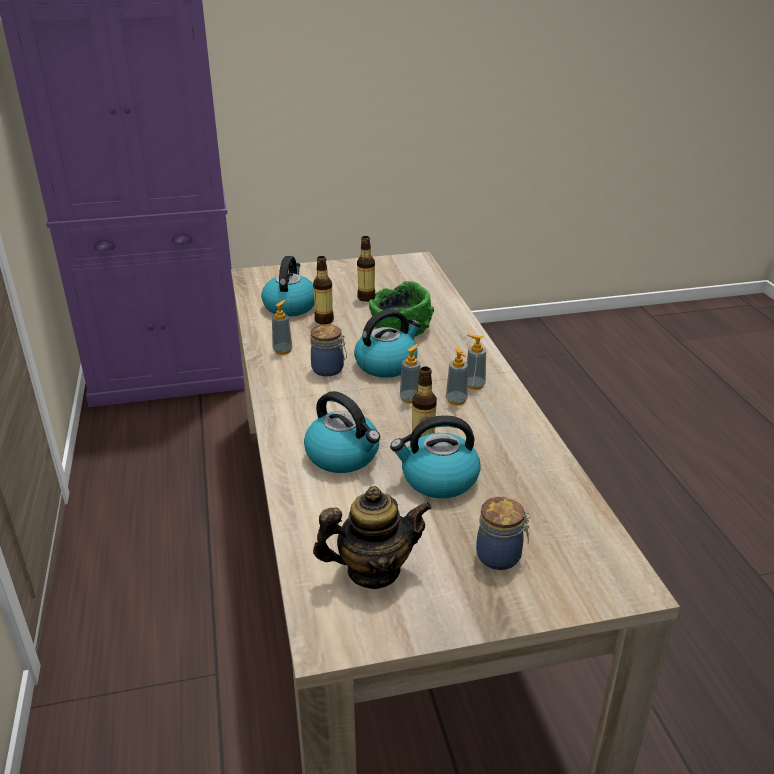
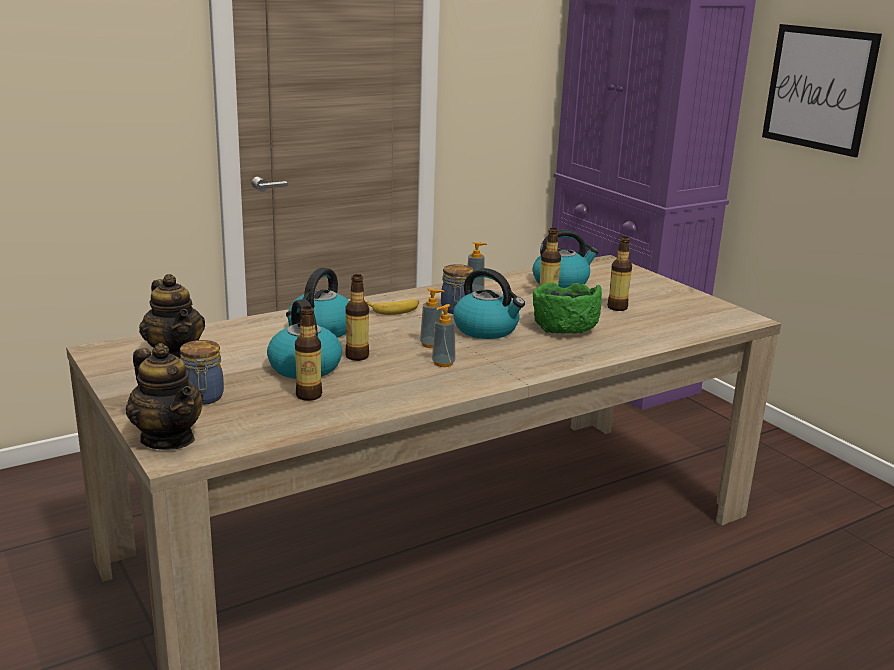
camera: 70 degrees right, 10 degrees down
soap dispenser [467,334,486,390] -> none
none -> teapot [126,343,203,450]
none -> bottle [295,306,322,401]
none -> banana [366,299,419,315]
none -> picture [762,24,882,157]

